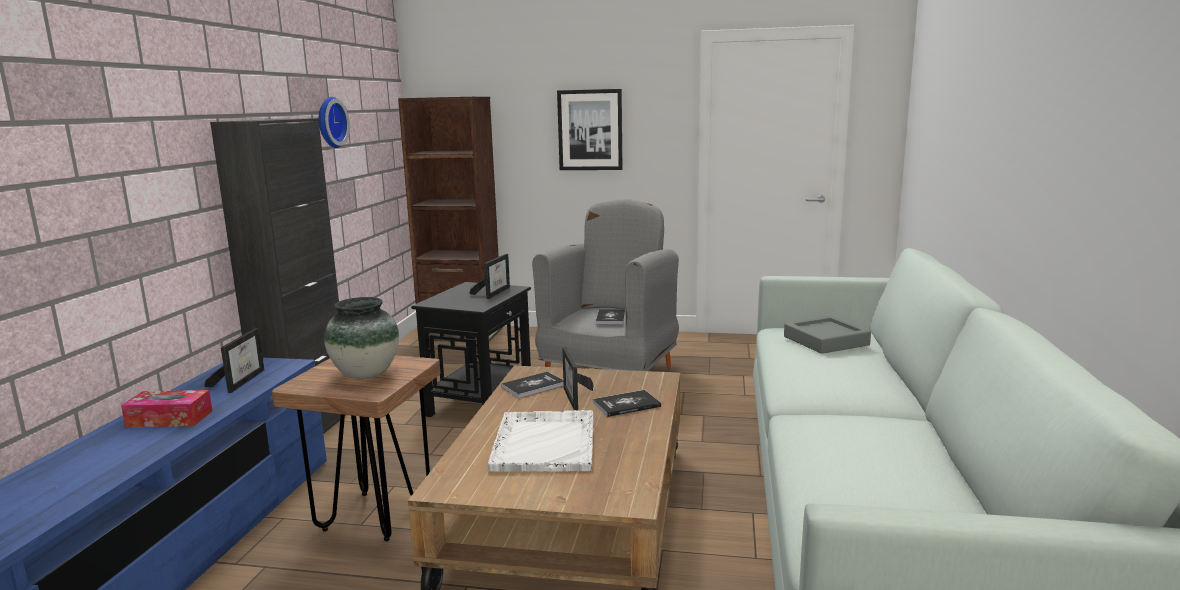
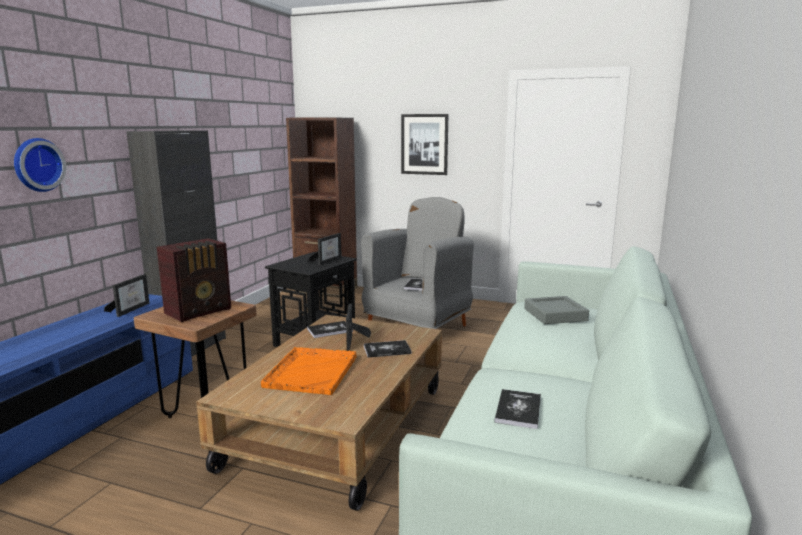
camera: 10 degrees right, 0 degrees up
tissue box [121,390,212,427] -> none
wall clock [319,97,350,148] -> wall clock moved to [14,138,66,192]
vase [324,297,399,379] -> radio [157,238,231,322]
white tray [488,410,594,472] -> orange tray [261,347,356,395]
none -> book [494,389,541,429]

